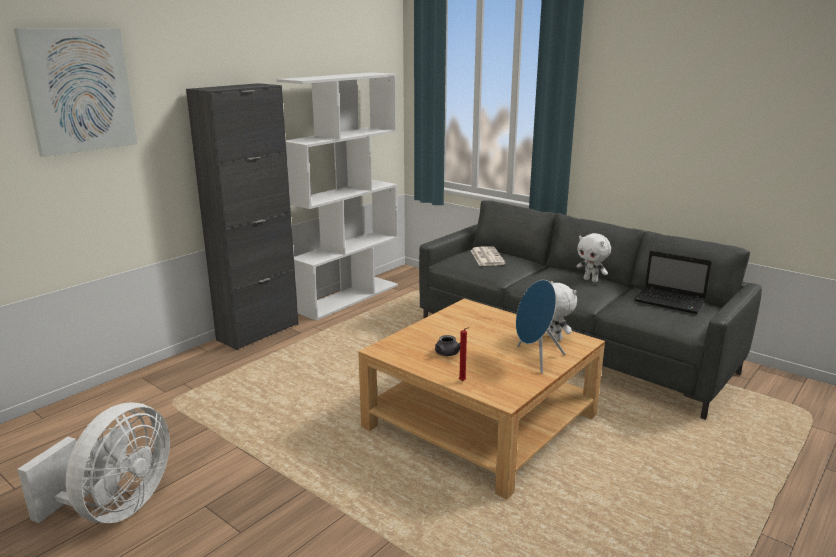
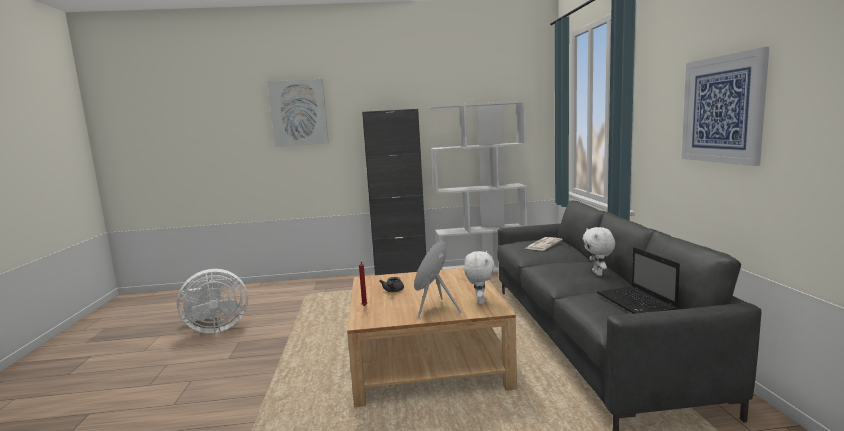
camera: 45 degrees right, 10 degrees down
none -> picture [682,47,769,166]

